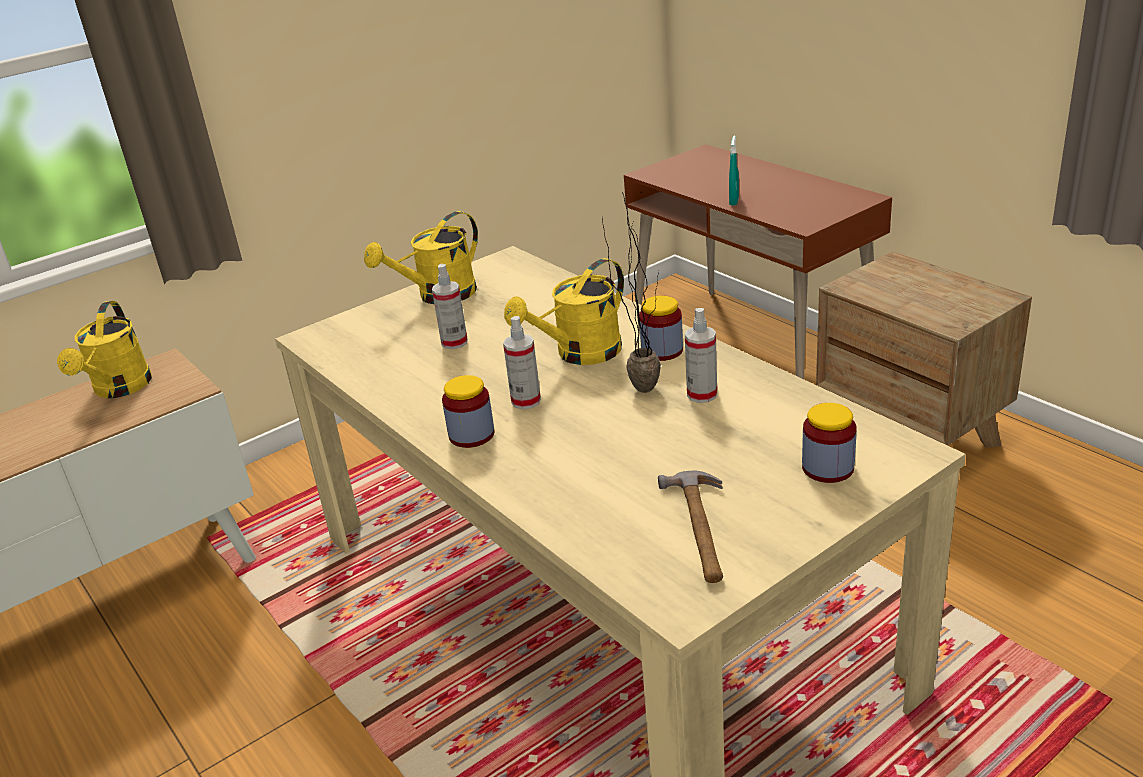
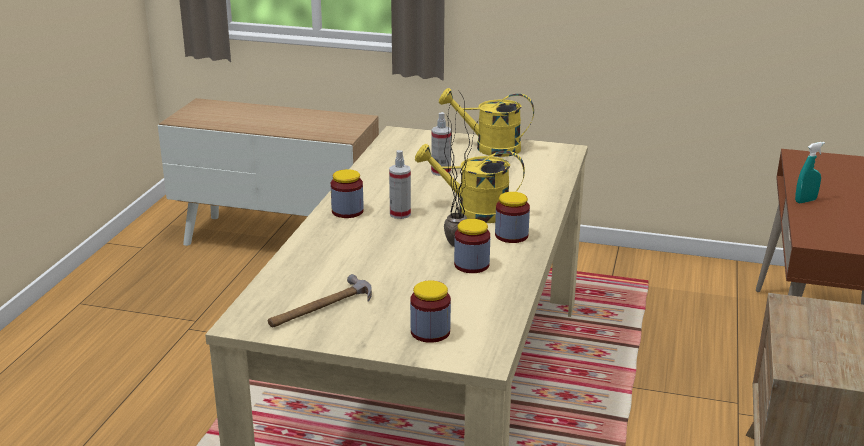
camera: 50 degrees right, 5 degrees down
yellow watering can [57,301,152,398] -> none
spray bottle [685,308,717,403] -> jar [454,219,490,273]

